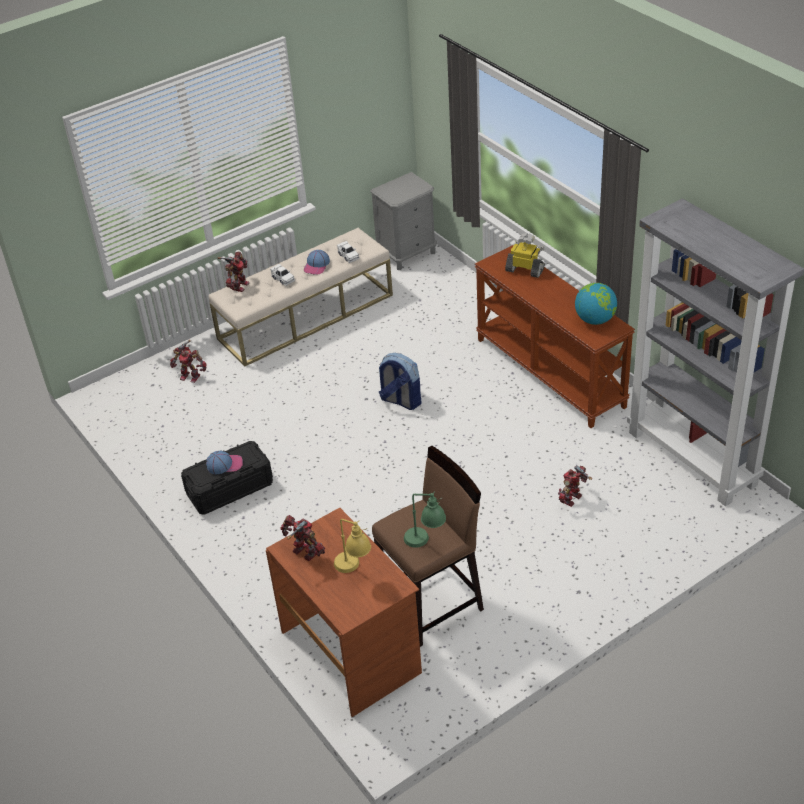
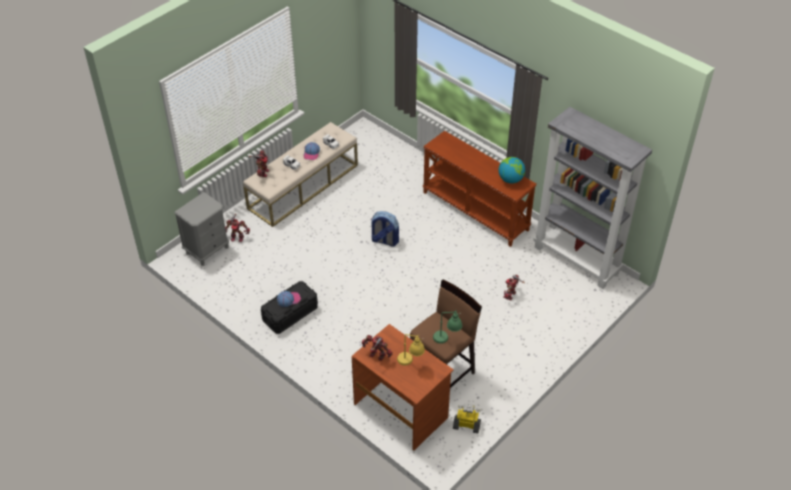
camera: 15 degrees left, 5 degrees up
grey nightstand [370,172,437,270] -> grey nightstand moved to [174,192,229,266]
toy robot [505,233,545,278] -> toy robot moved to [453,403,481,433]

